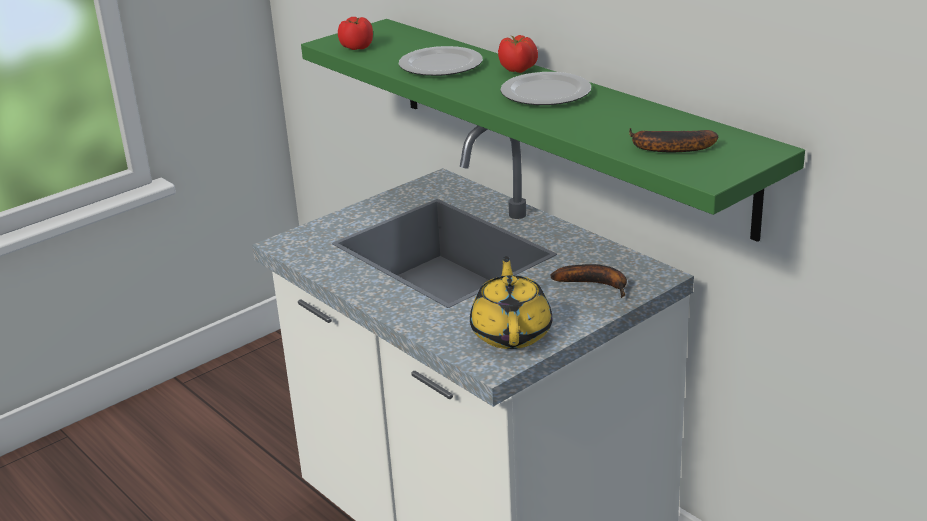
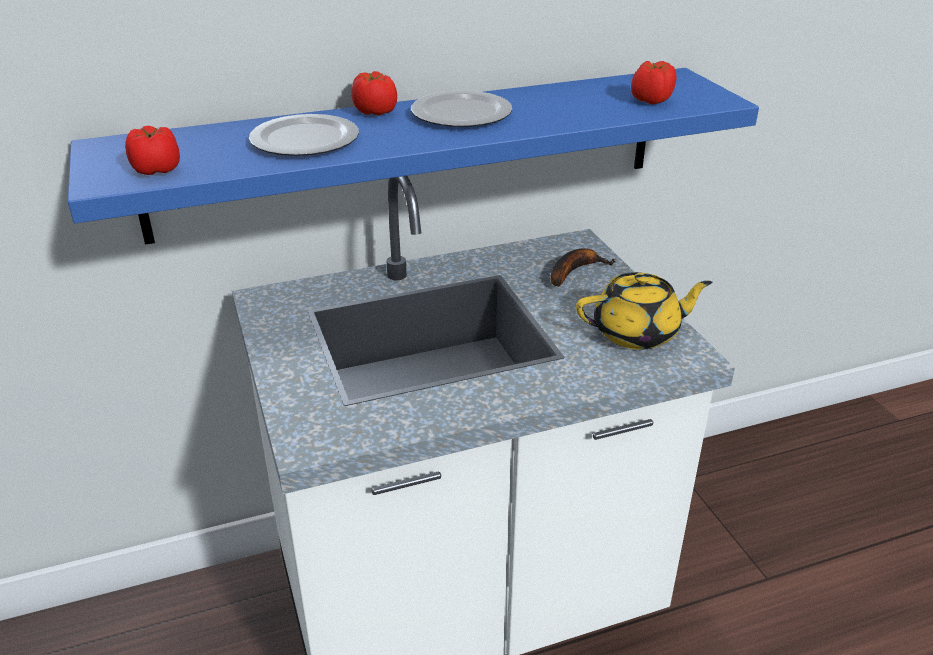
camera: 70 degrees left, 5 degrees up
green shelf [301,19,805,242] -> blue shelf [68,68,759,245]
yellow teapot [470,256,552,349] -> yellow teapot turned 150 degrees clockwise [576,272,712,350]
banana [629,128,718,152] -> tomato [631,61,677,105]

